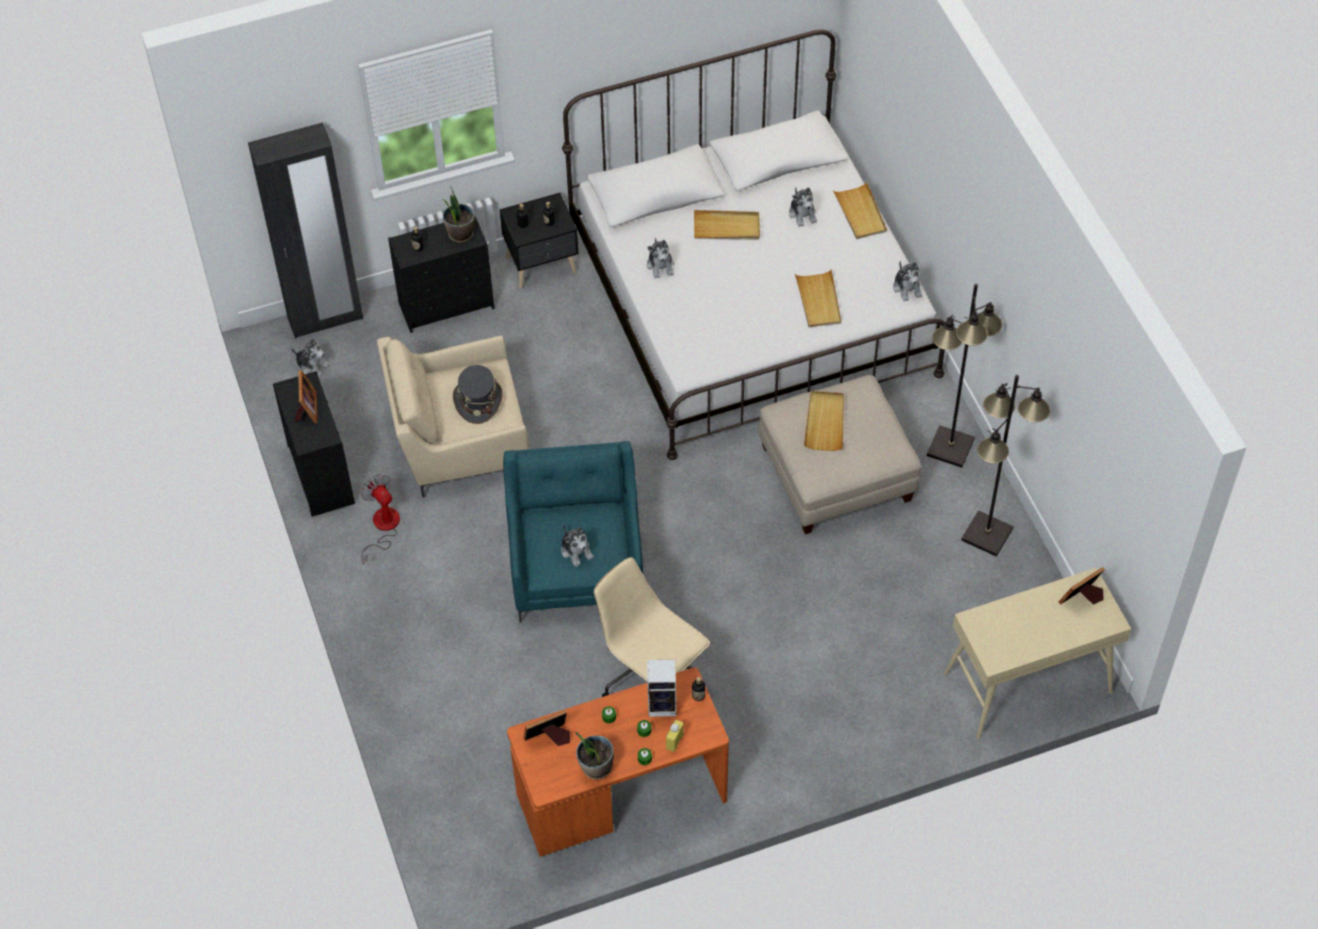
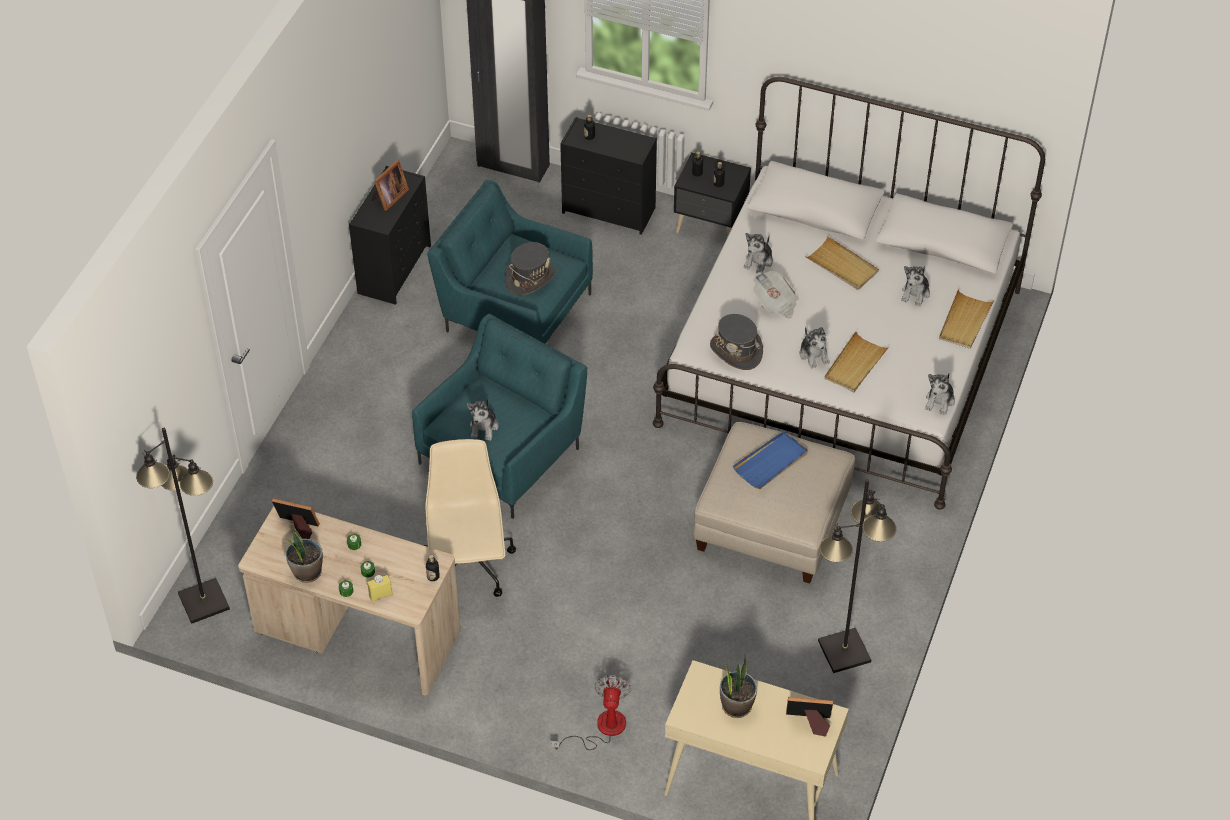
camera: 40 degrees right, 5 degrees down
plush toy [291,339,330,378] -> plush toy moved to [800,327,830,368]
fan [361,474,400,565] -> fan moved to [551,675,631,750]
beige armchair [377,335,529,498] -> turquoise armchair [427,180,593,344]
potted plant [443,187,475,243] -> potted plant moved to [720,654,757,718]
orange desk [507,667,729,857] -> beige desk [238,506,461,695]
speaker [647,659,676,717] -> none
beige tray [804,391,844,451] -> blue tray [733,431,808,489]
black floor lamp [927,284,1002,468] -> black floor lamp moved to [136,428,230,624]
none -> grey hat [710,314,763,370]
none -> newspaper [753,271,799,318]

